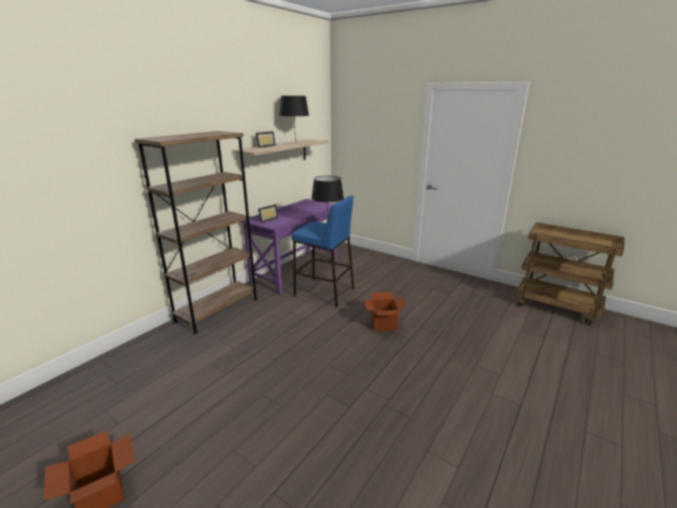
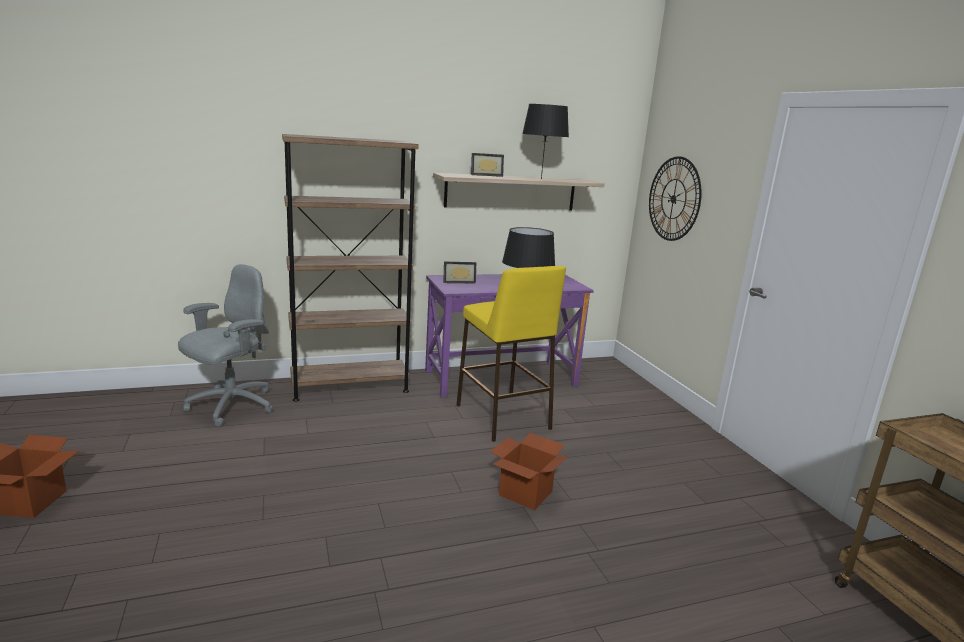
camera: 35 degrees right, 5 degrees down
blue stool [292,195,354,307] -> yellow stool [456,266,566,442]
none -> grey office chair [178,264,274,427]
none -> wall clock [649,156,702,241]

